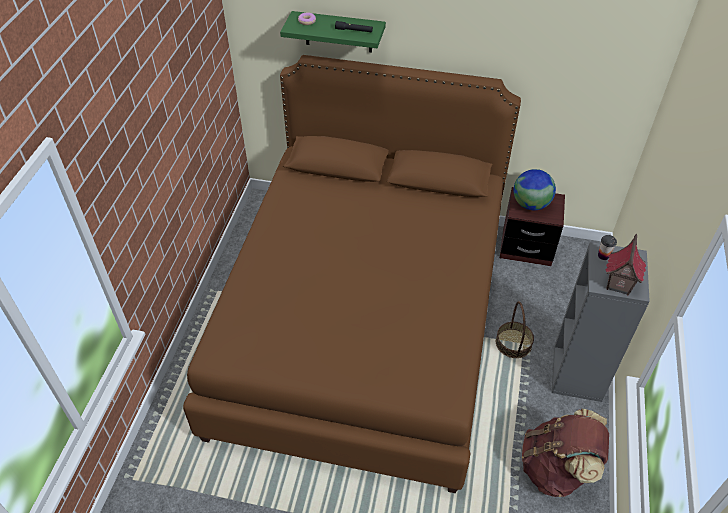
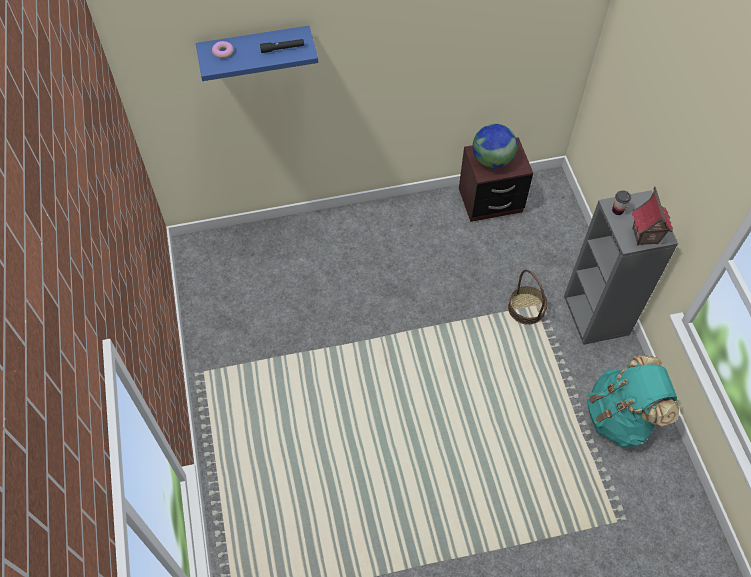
camera: 25 degrees left, 10 degrees up
brown bed [183,55,521,493] -> none
green shelf [280,11,386,52] -> blue shelf [196,26,318,81]
brown backpack [522,408,609,497] -> turquoise backpack [587,355,679,447]

